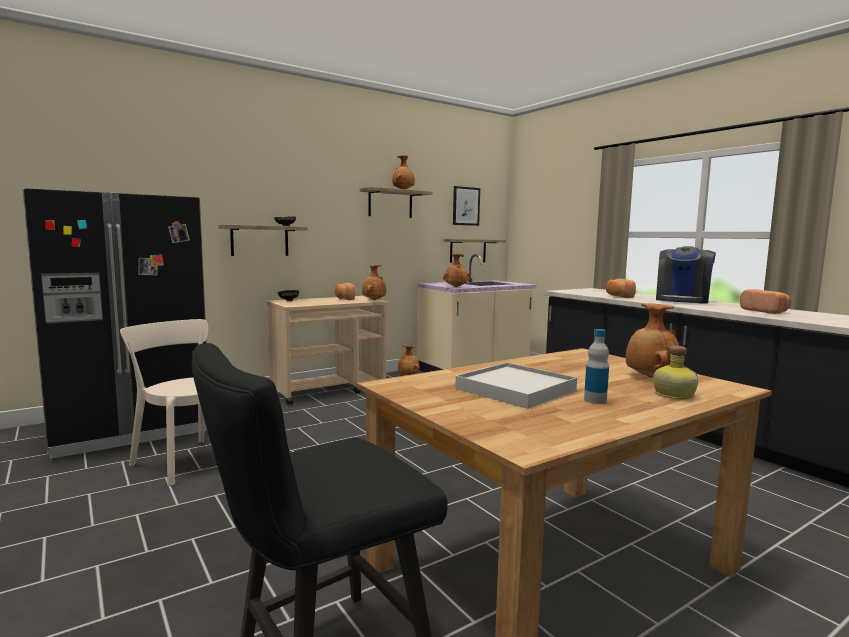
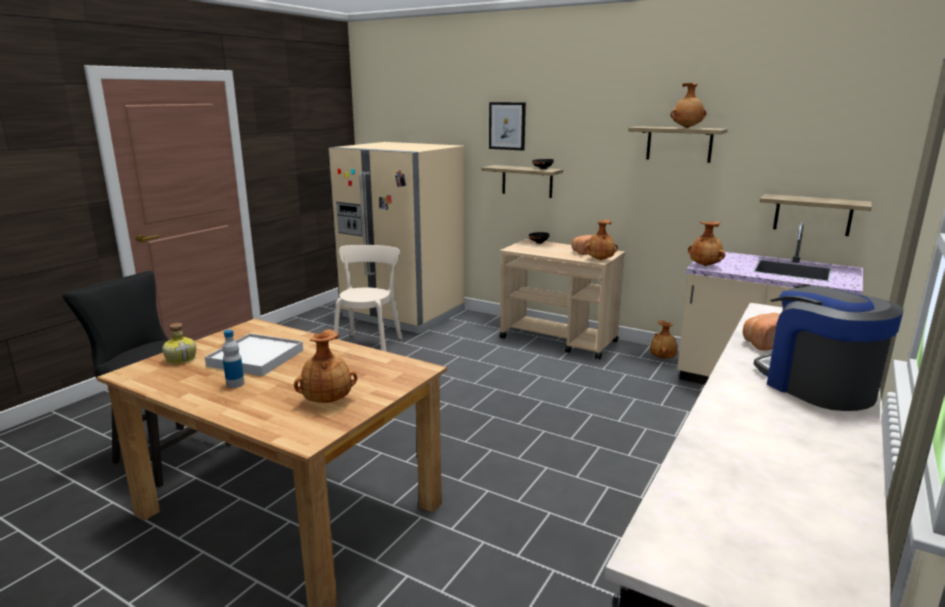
camera: 65 degrees right, 10 degrees up
black fridge [23,188,207,459] -> beige fridge [328,142,465,333]
picture [453,186,480,226] -> picture moved to [489,102,526,151]
bottle [653,346,698,399] -> bottle moved to [162,323,196,364]
coffee machine [656,246,716,304] -> coffee machine turned 60 degrees clockwise [754,284,903,411]
bread [740,289,791,314] -> none

